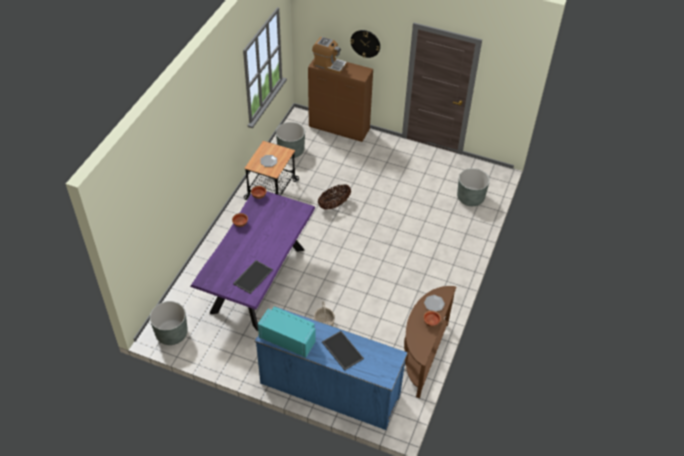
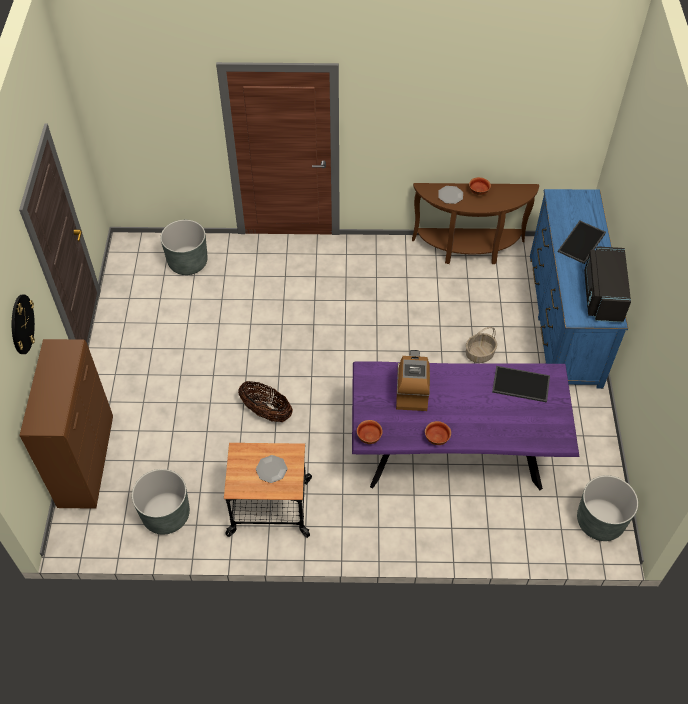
camera: 110 degrees left, 5 degrees up
turquoise microwave [258,307,316,358] -> black microwave [584,246,631,323]
coffee machine [312,37,347,74] -> coffee machine moved to [396,350,430,411]

